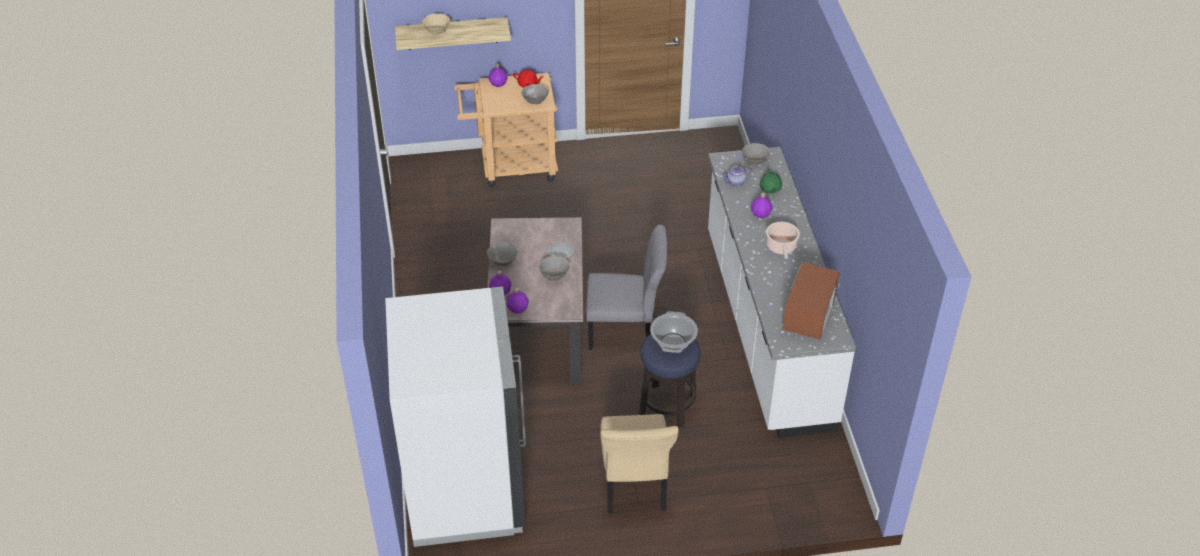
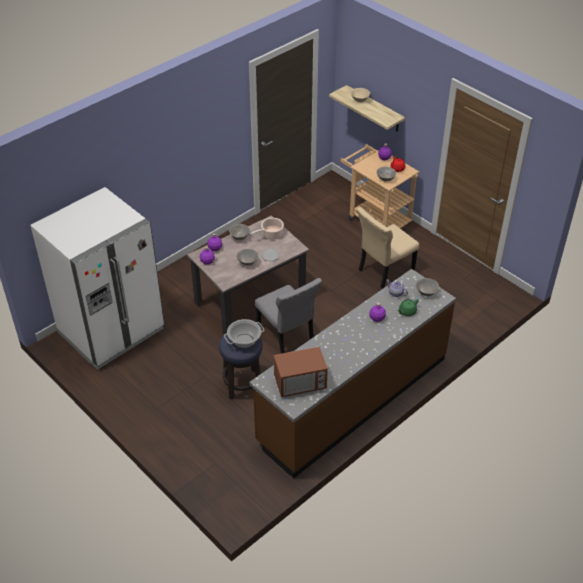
camera: 55 degrees right, 0 degrees up
beige chair [600,414,679,513] -> beige chair moved to [357,207,419,289]
white counter [708,147,856,438] -> brown counter [250,269,456,479]
cooking pot [766,222,800,259] -> cooking pot moved to [250,218,284,240]

